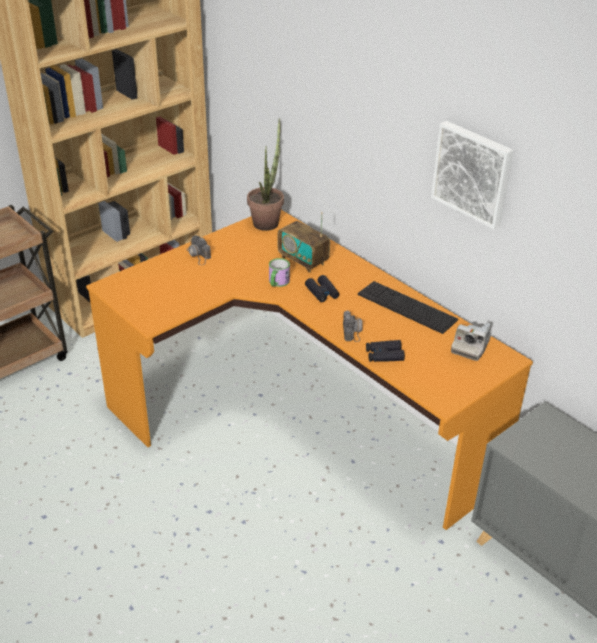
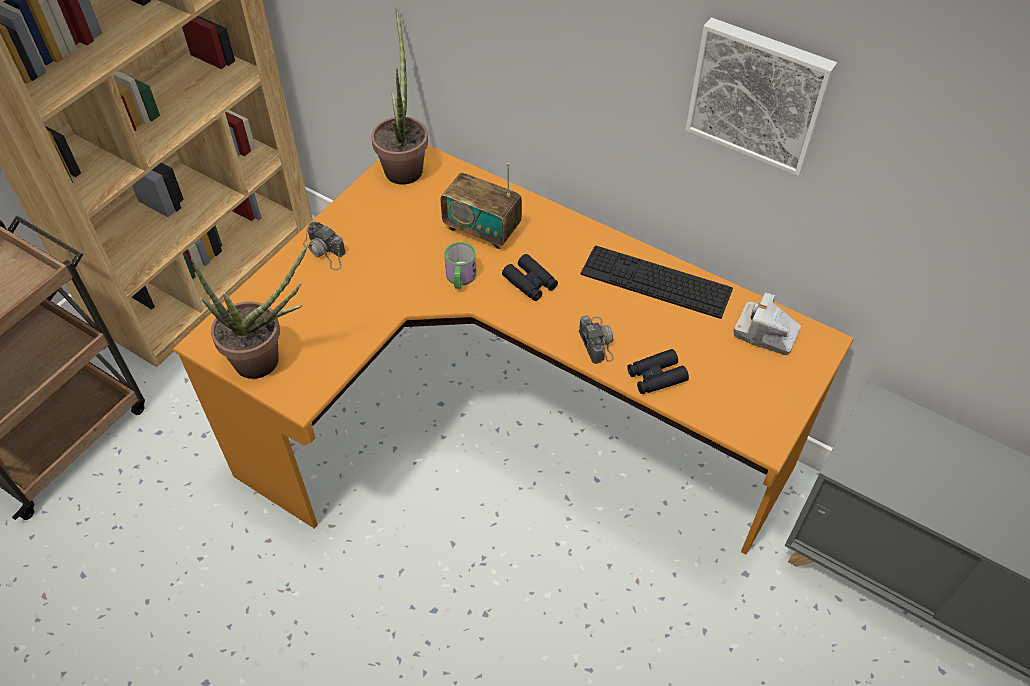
camera: 15 degrees left, 15 degrees up
camera [451,323,491,361] -> camera turned 105 degrees clockwise [733,292,801,355]
none -> potted plant [191,245,308,379]

